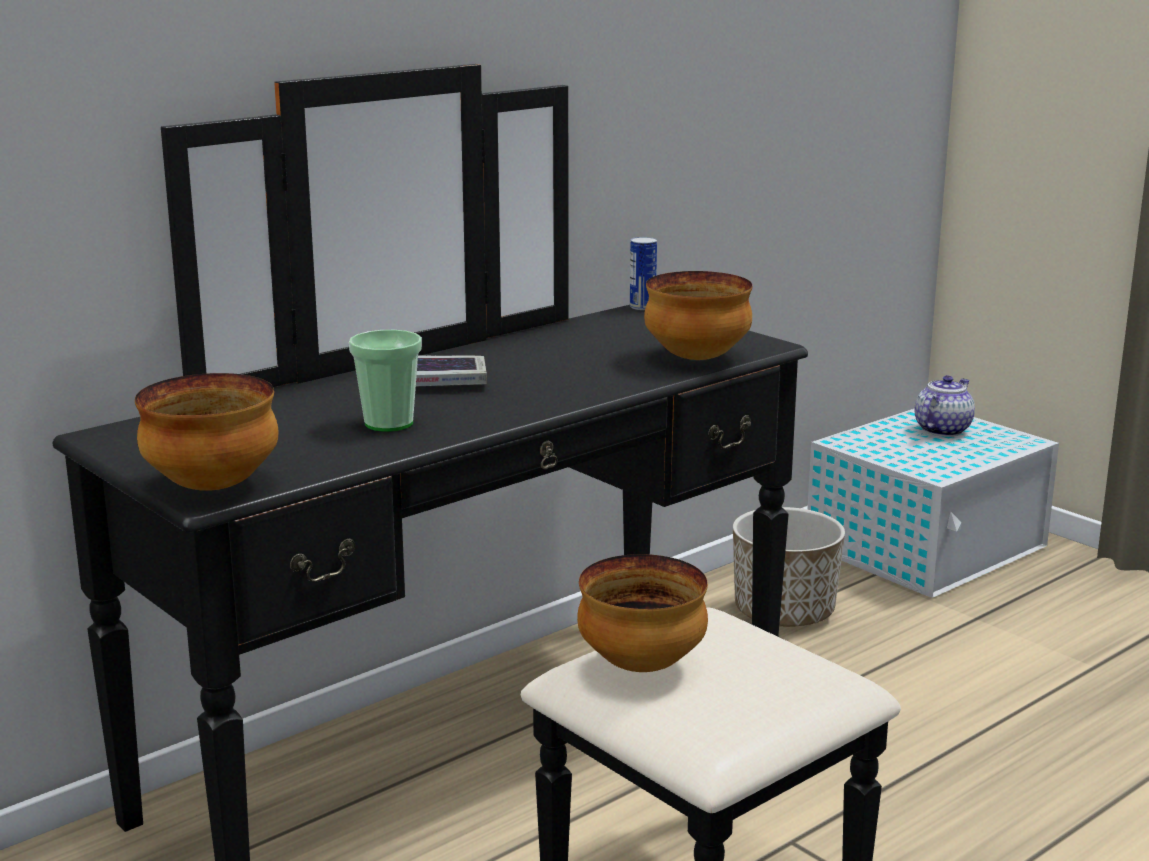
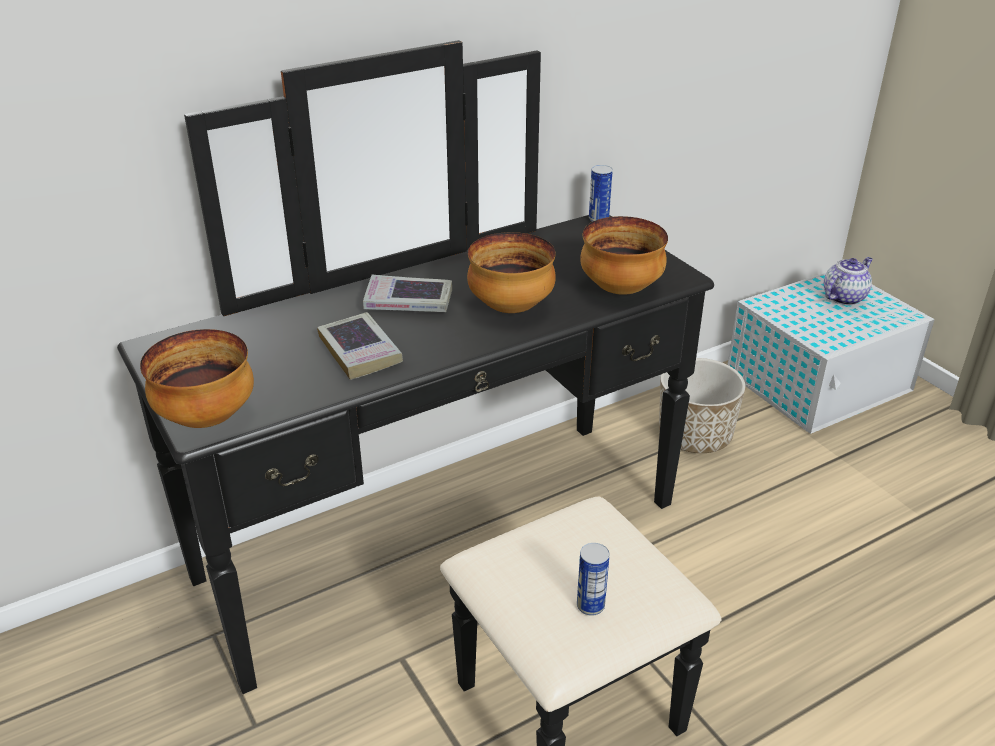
camera: 10 degrees right, 15 degrees up
cup [349,330,422,432] -> book [317,312,403,380]
bowl [577,554,708,672] -> bowl moved to [467,232,556,313]
none -> can [577,543,610,616]

